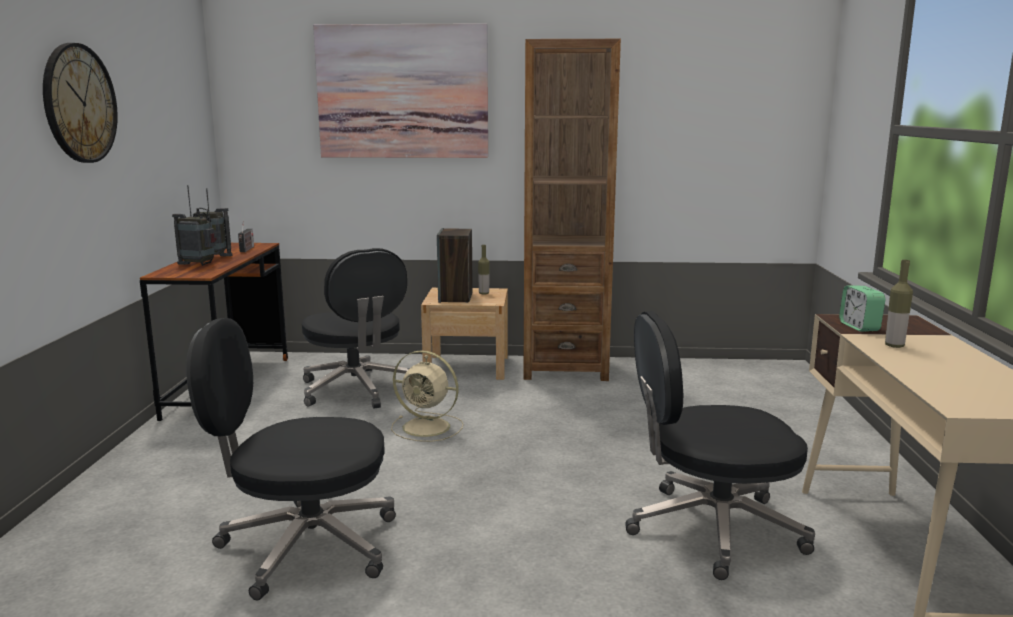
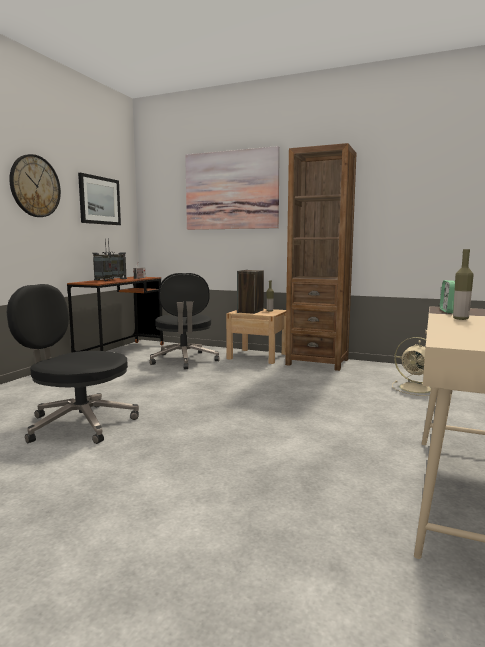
camera: 20 degrees right, 5 degrees down
beige fan [391,350,463,442] -> beige fan moved to [392,337,431,396]
black office chair [625,311,815,580] -> none
none -> picture [78,173,121,225]

